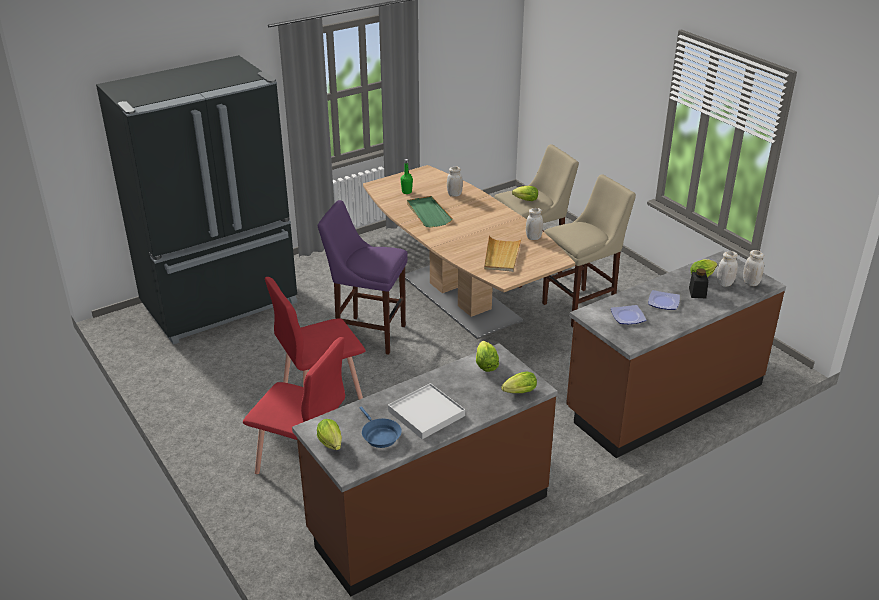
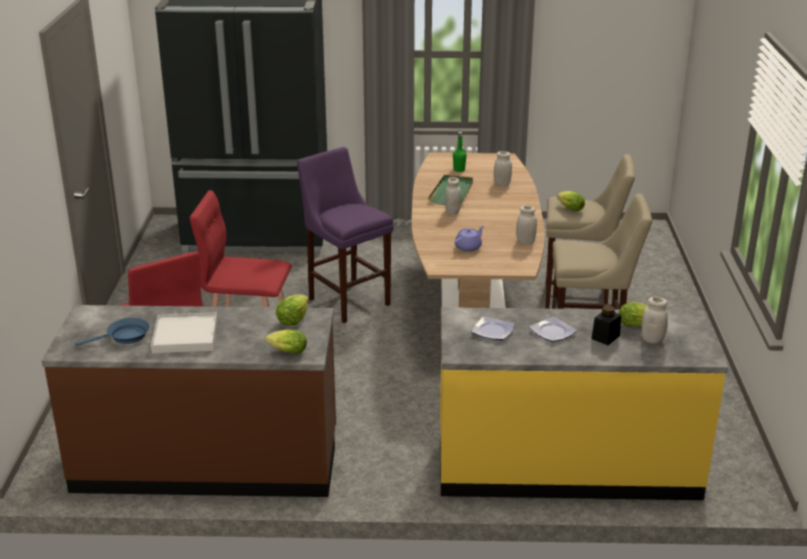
camera: 35 degrees right, 5 degrees down
lettuce [317,419,342,450] -> none
blue frying pan [360,406,402,448] -> blue frying pan turned 120 degrees counterclockwise [75,318,150,346]
beige tray [484,235,522,272] -> purple teapot [455,226,484,252]
brown counter [566,251,786,458] -> yellow counter [440,307,728,500]
white jar [743,250,764,286] -> white jar moved to [445,177,461,215]

